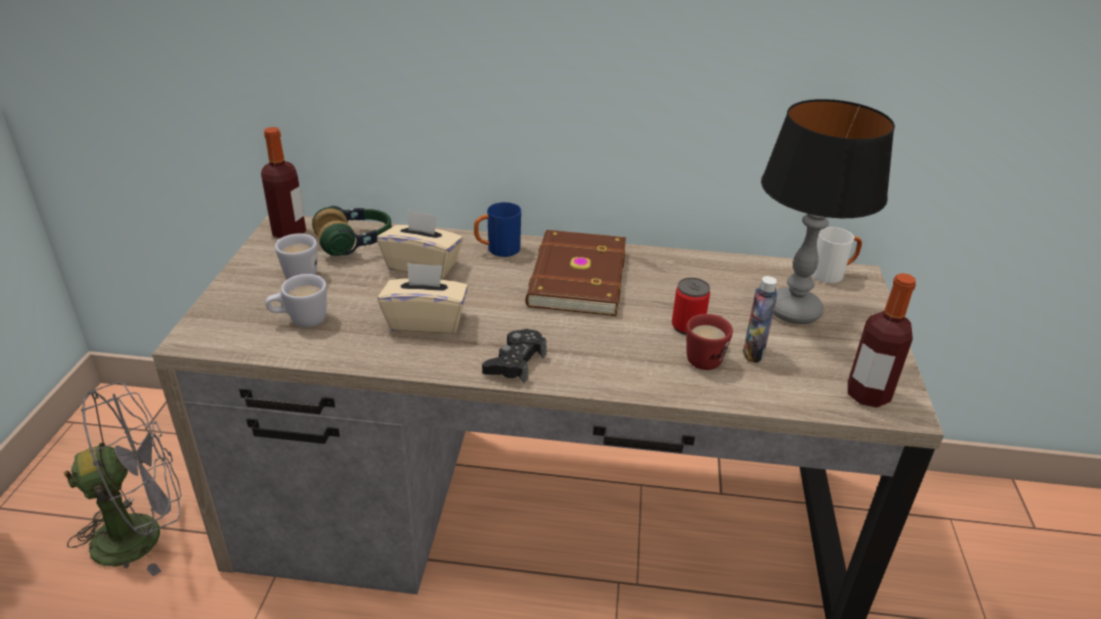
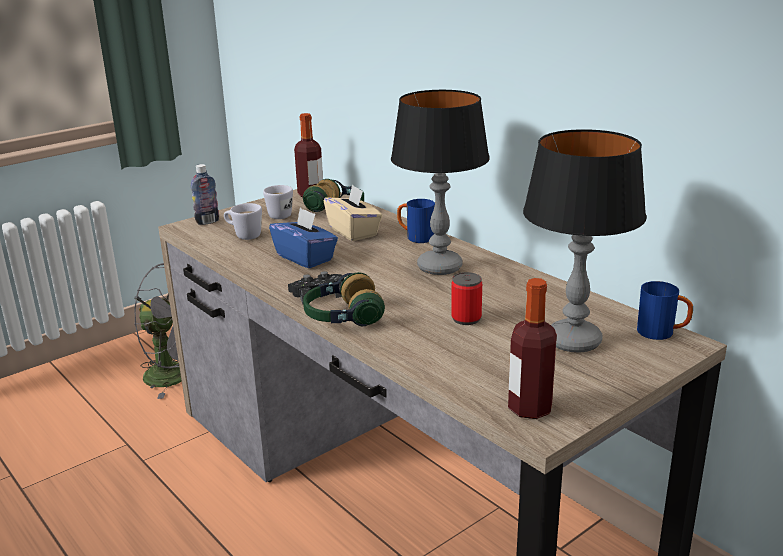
camera: 45 degrees right, 10 degrees down
beige tissue box [378,262,468,335] -> blue tissue box [269,207,338,268]
brown book [525,230,626,316] -> table lamp [391,90,490,275]
red mug [686,314,733,370] -> none
bottle [743,276,778,363] -> bottle moved to [191,164,219,225]
white mug [811,227,862,283] -> blue mug [637,281,693,340]
none -> headphones [303,272,385,326]

